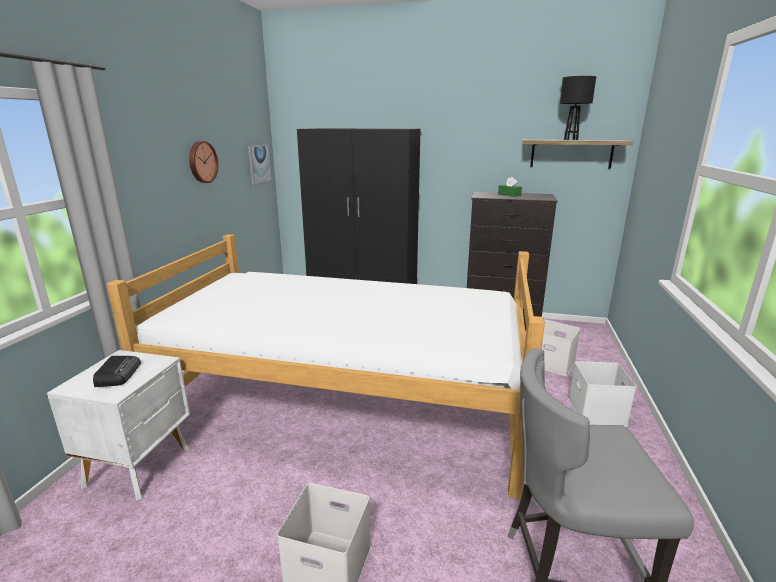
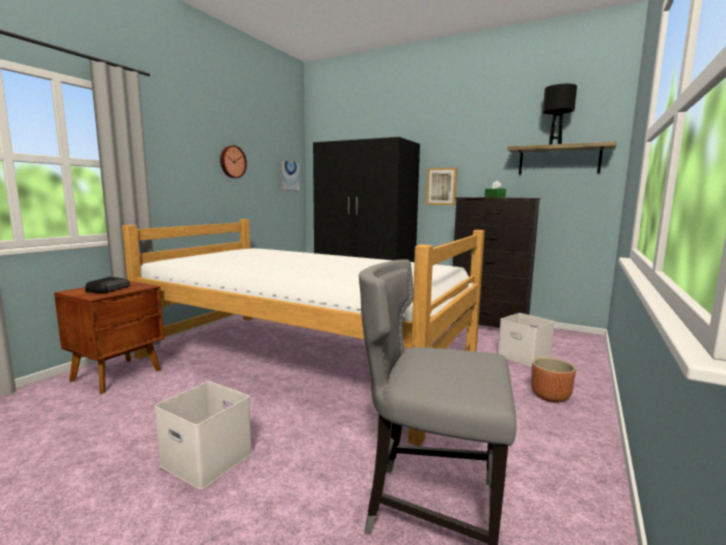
camera: 15 degrees right, 10 degrees down
white nightstand [47,350,190,501] -> brown nightstand [54,281,164,394]
white storage box [569,361,637,427] -> brown planter [531,357,576,403]
none -> picture [426,168,457,205]

